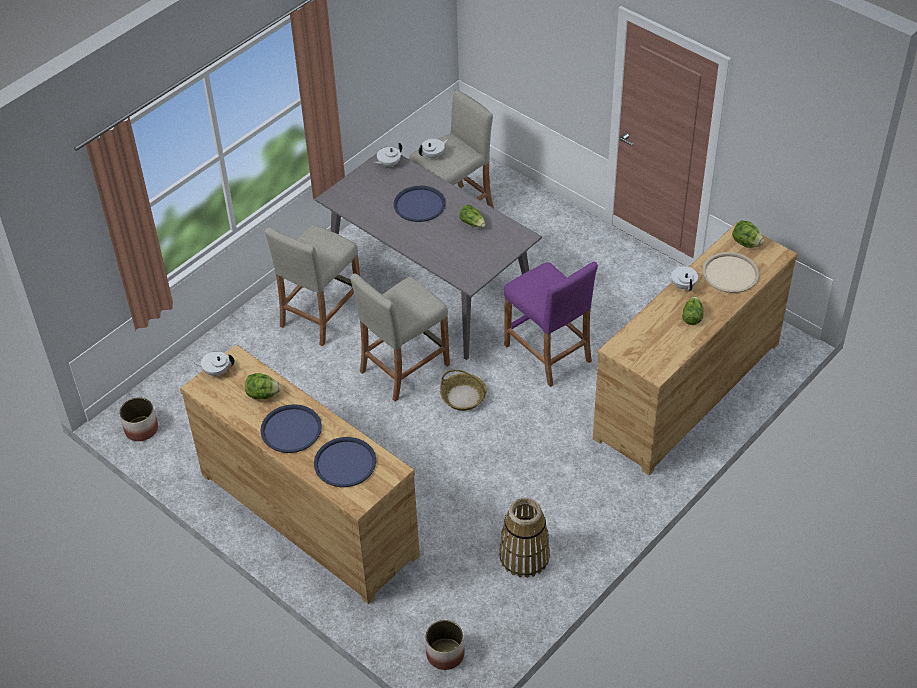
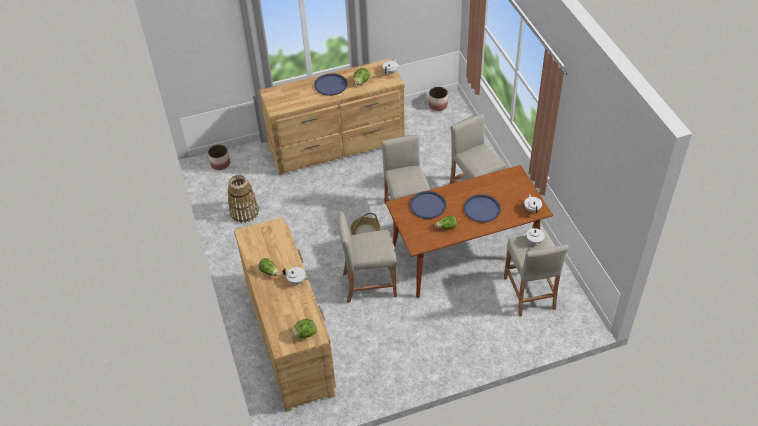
camera: 120 degrees right, 0 degrees up
blue tray [314,437,376,487] -> blue tray moved to [410,191,447,219]
grey dining table [315,146,542,360] -> brown dining table [385,165,553,298]
purple stool [504,262,598,387] -> beige stool [338,211,397,303]
beige tray [703,252,759,293] -> none

